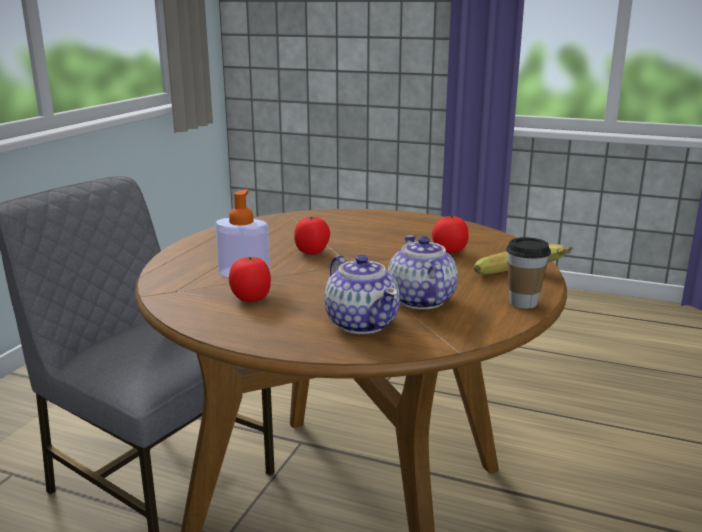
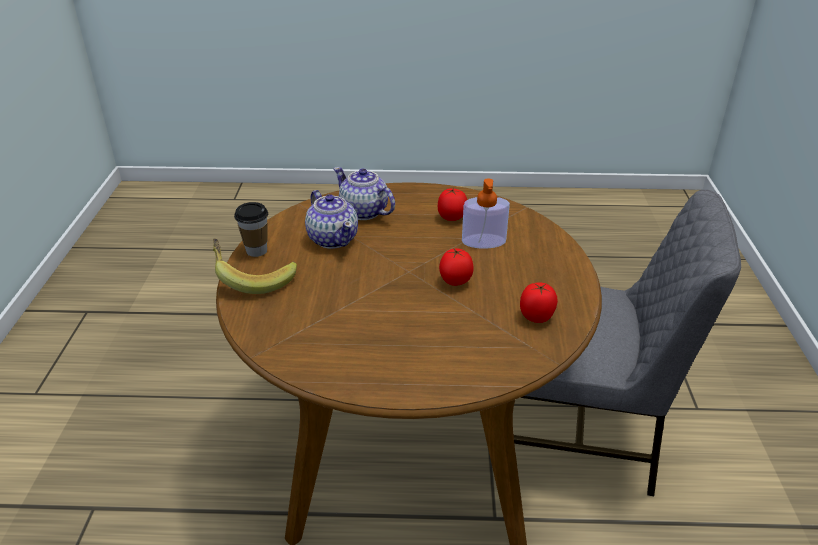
camera: 160 degrees right, 15 degrees up
tomato [432,215,469,253] -> tomato moved to [520,282,558,323]

